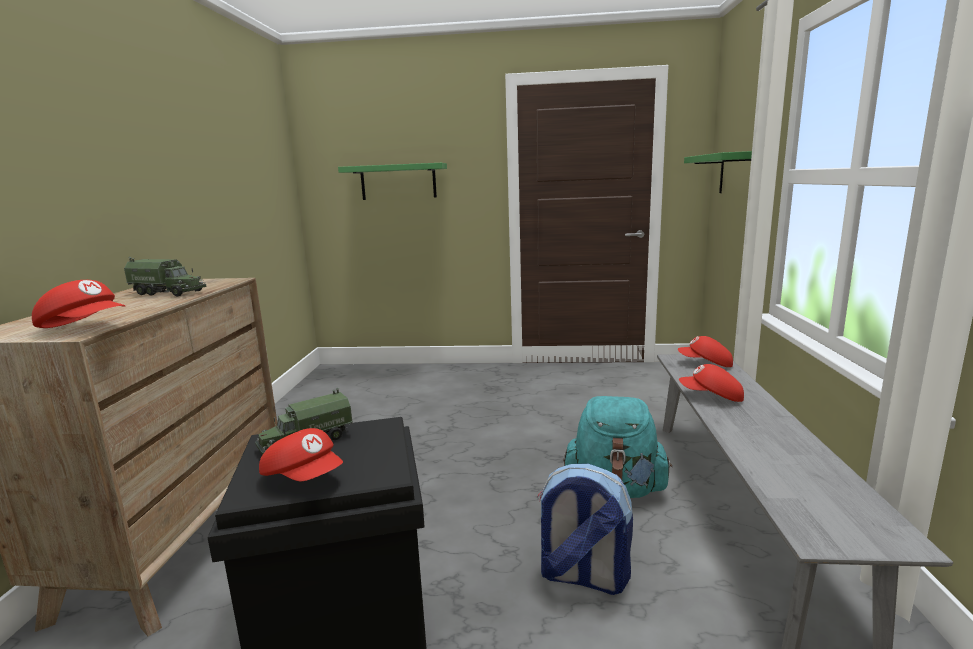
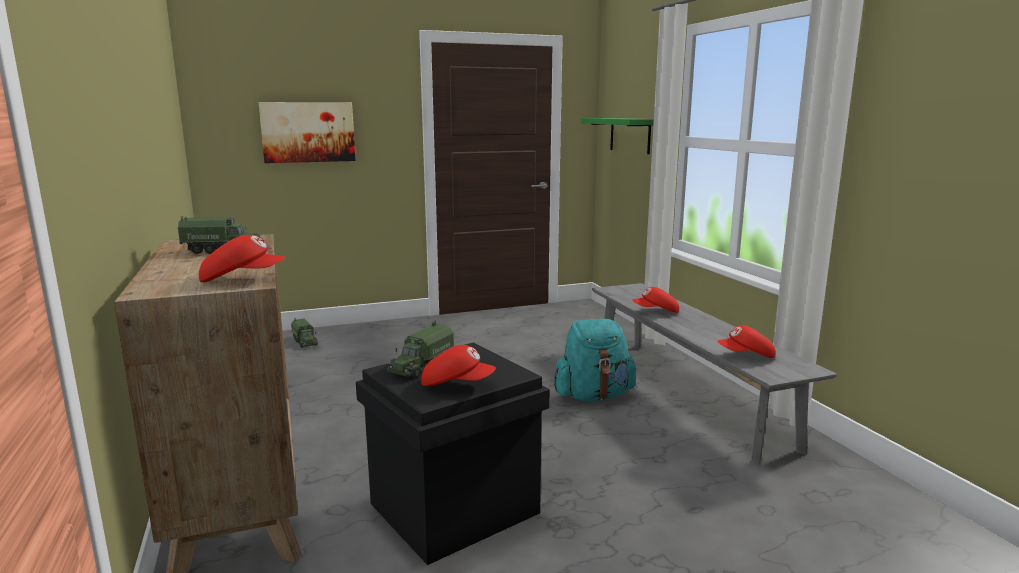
camera: 25 degrees left, 0 degrees up
green shelf [338,163,447,200] -> picture [259,102,356,163]
backpack [537,464,633,595] -> none
red cap [678,336,733,367] -> red cap moved to [717,325,776,358]
none -> toy truck [291,318,318,348]

